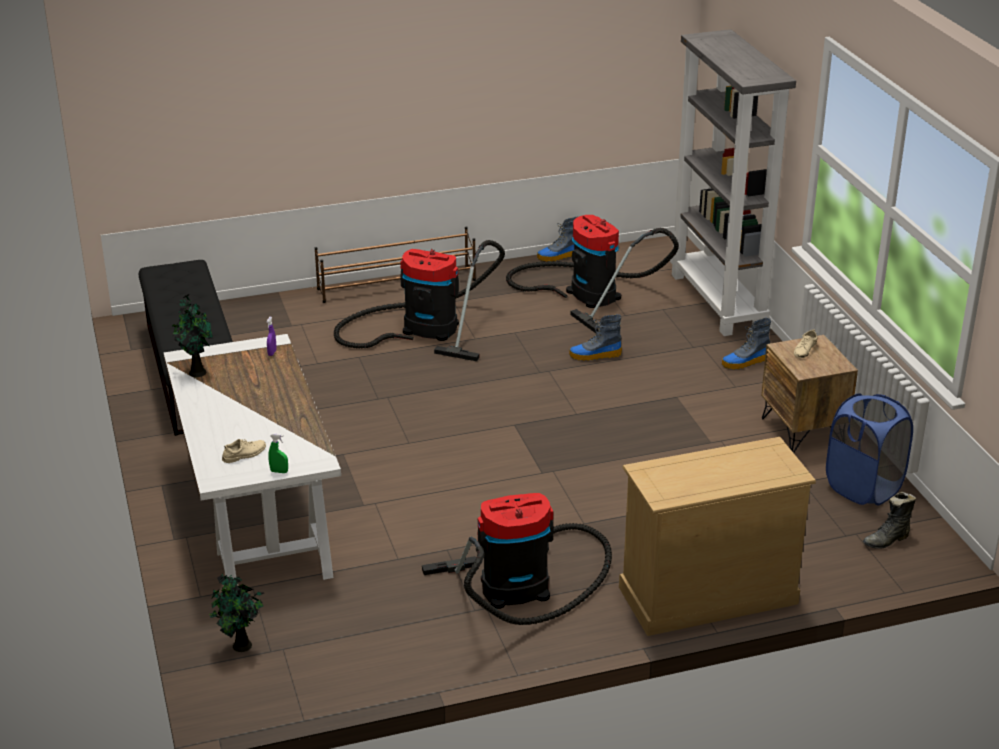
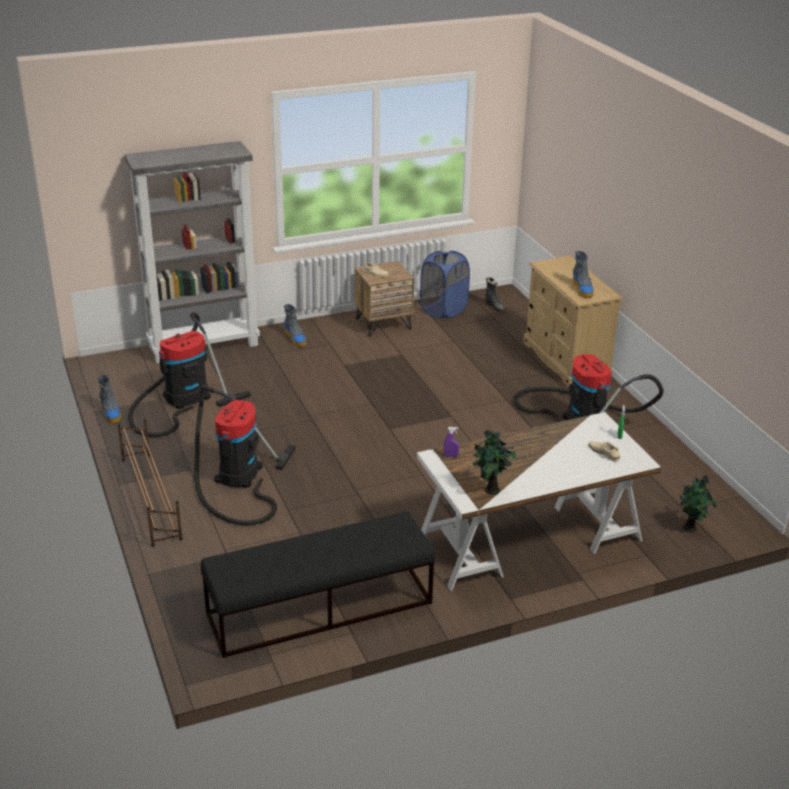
camera: 95 degrees left, 0 degrees up
boot [569,314,622,361] -> boot moved to [573,251,594,298]

